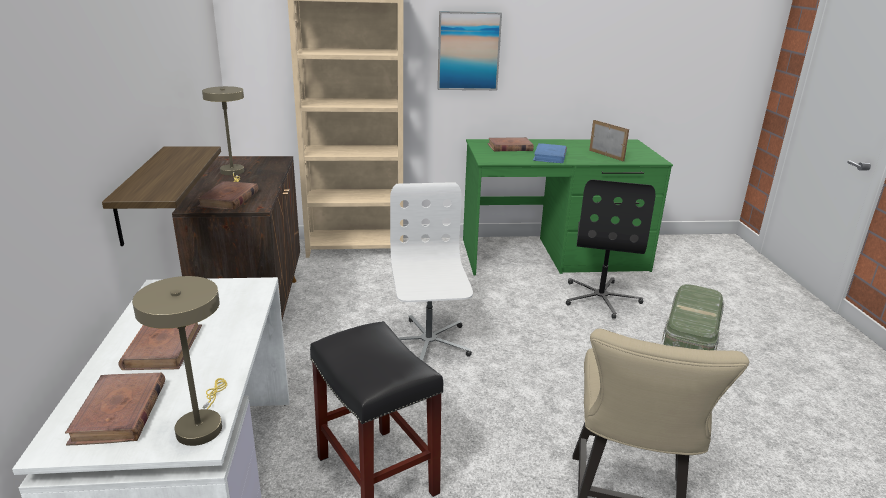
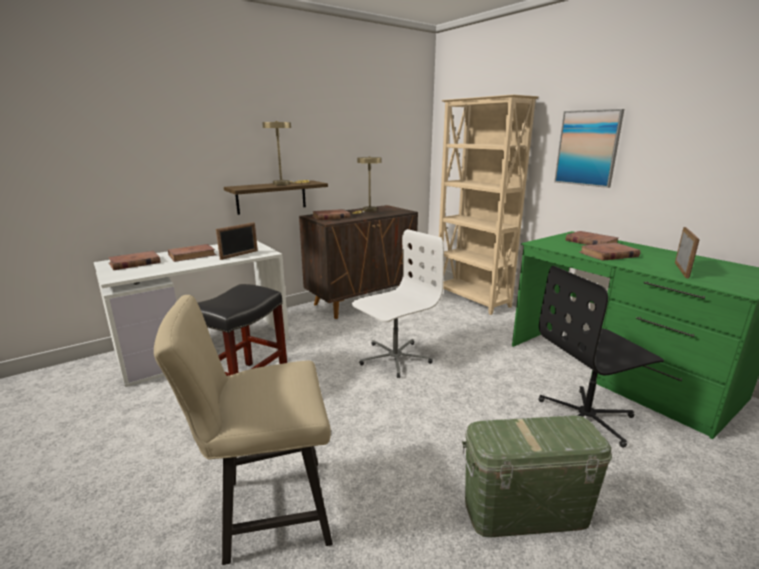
camera: 60 degrees right, 5 degrees down
beige table lamp [132,276,227,446] -> beige table lamp moved to [262,121,309,185]
blue book [533,143,567,163] -> brown book [579,243,641,261]
none -> picture frame [216,222,258,260]

